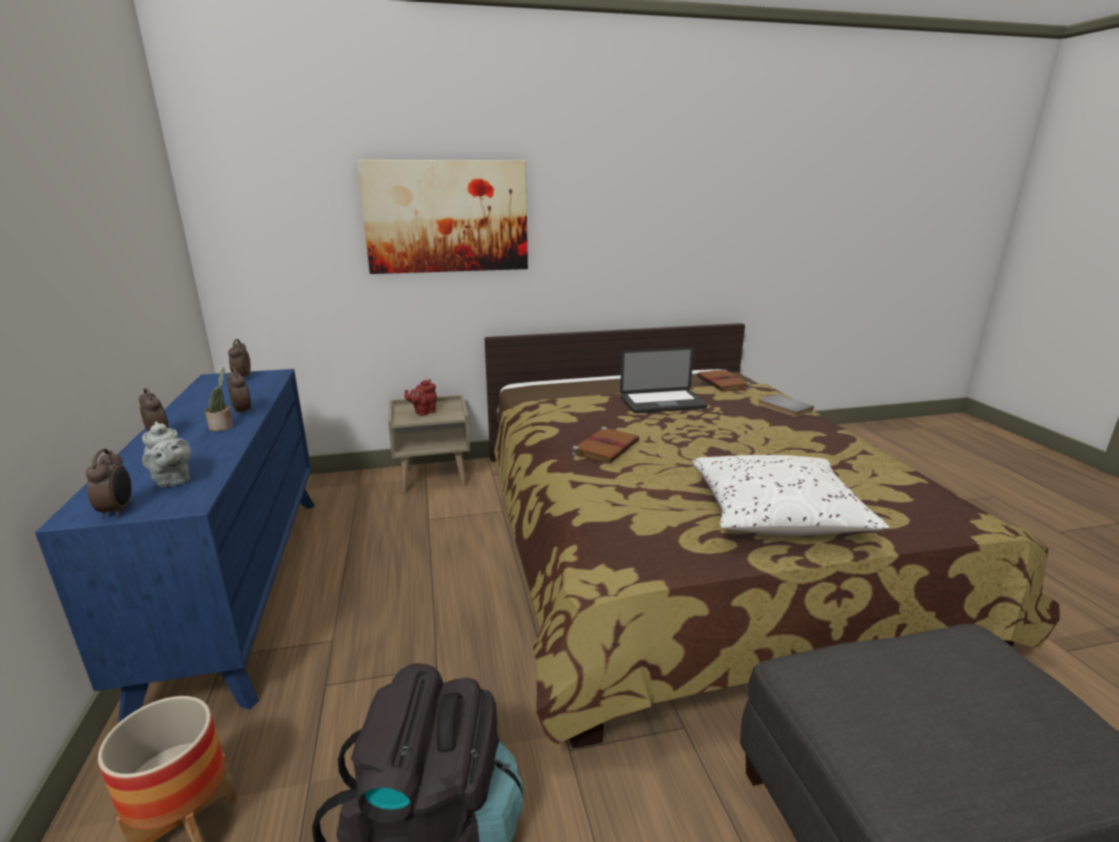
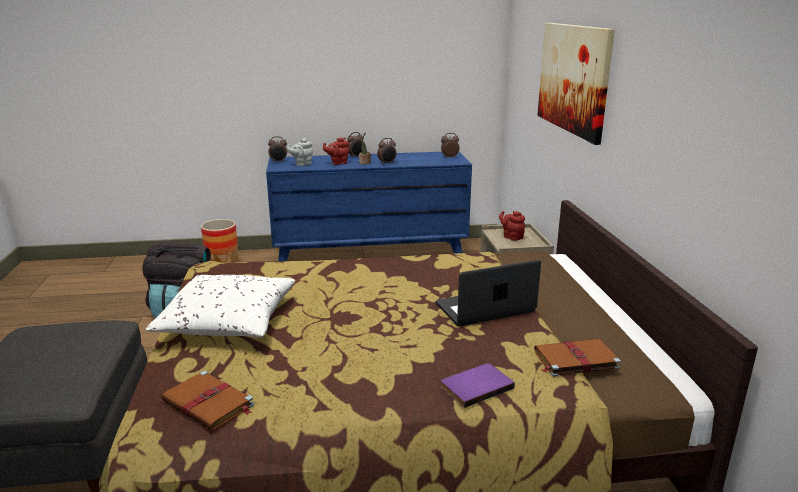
camera: 95 degrees right, 0 degrees up
brown book [572,427,639,464] -> brown book moved to [161,371,254,430]
laptop [620,347,707,413] -> laptop turned 75 degrees clockwise [436,260,541,326]
grey book [758,394,814,417] -> purple book [441,363,515,408]
none -> red teapot [323,137,349,165]

